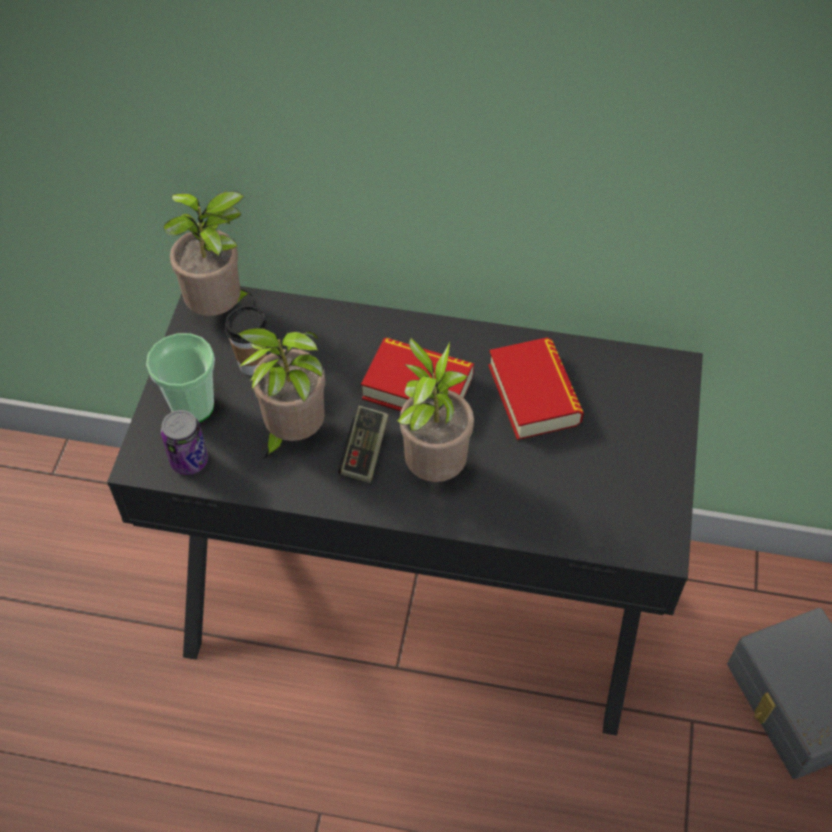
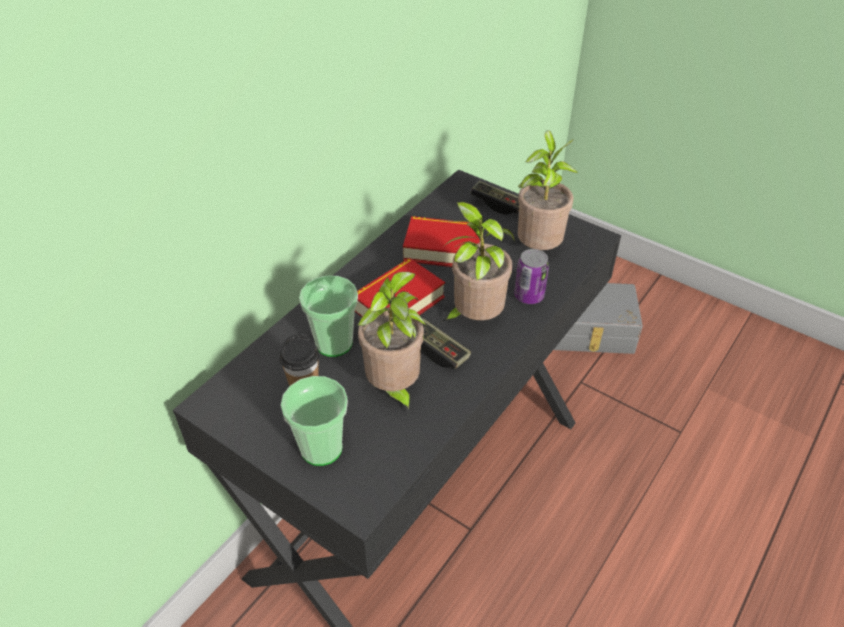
camera: 65 degrees left, 10 degrees down
can [161,410,208,475] -> can moved to [514,249,549,304]
potted plant [164,191,254,316] -> potted plant moved to [518,131,578,250]
none -> cup [299,275,358,357]
none -> game controller [470,181,519,215]

